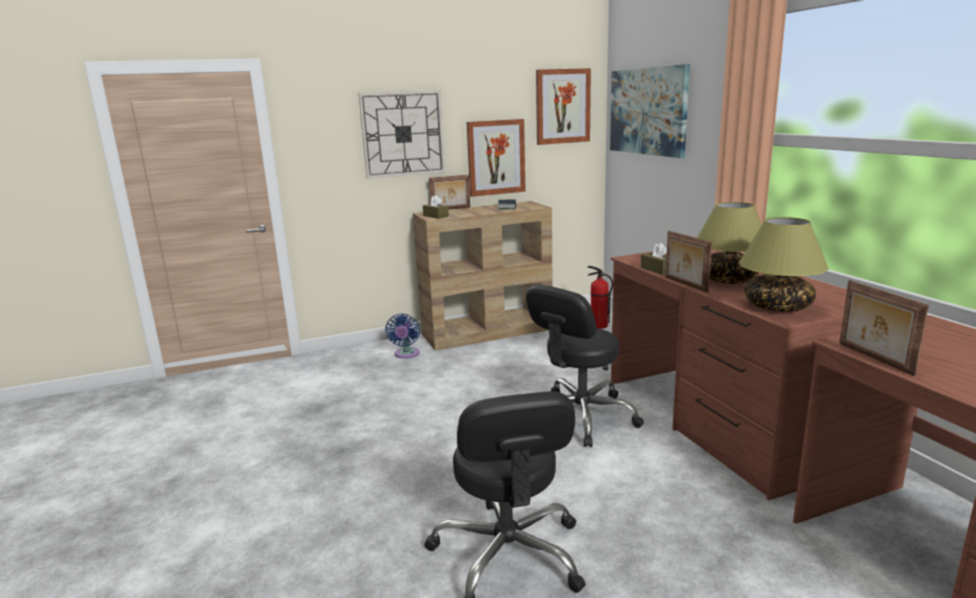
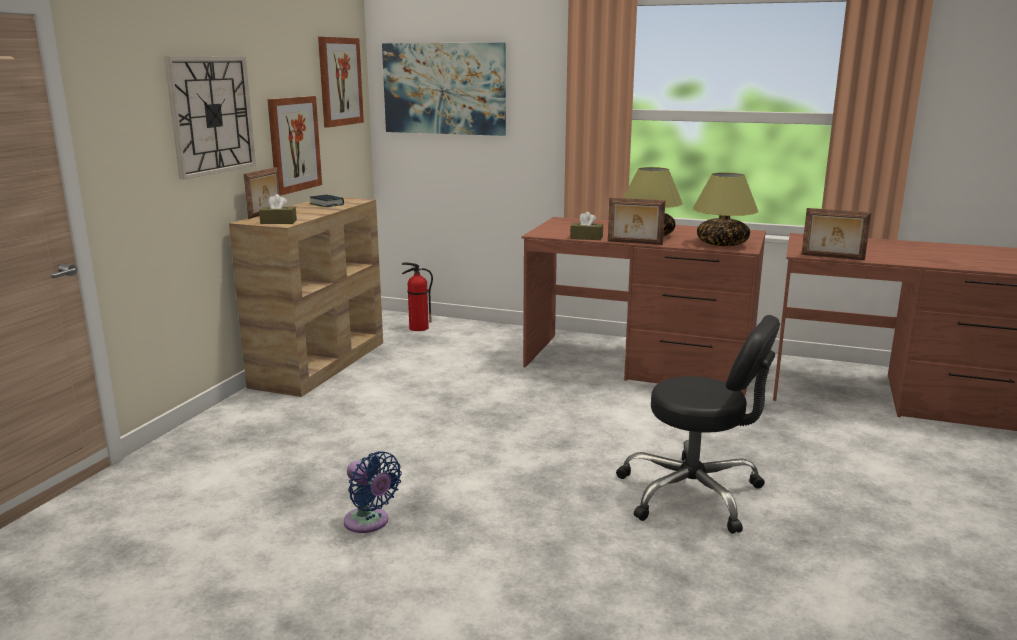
camera: 50 degrees left, 0 degrees up
blue fan [385,314,420,359] -> blue fan moved to [344,451,402,533]
black office chair [526,284,644,447] -> none

